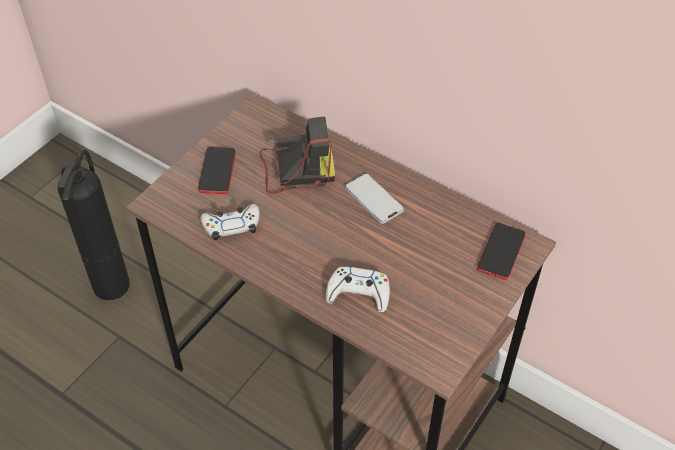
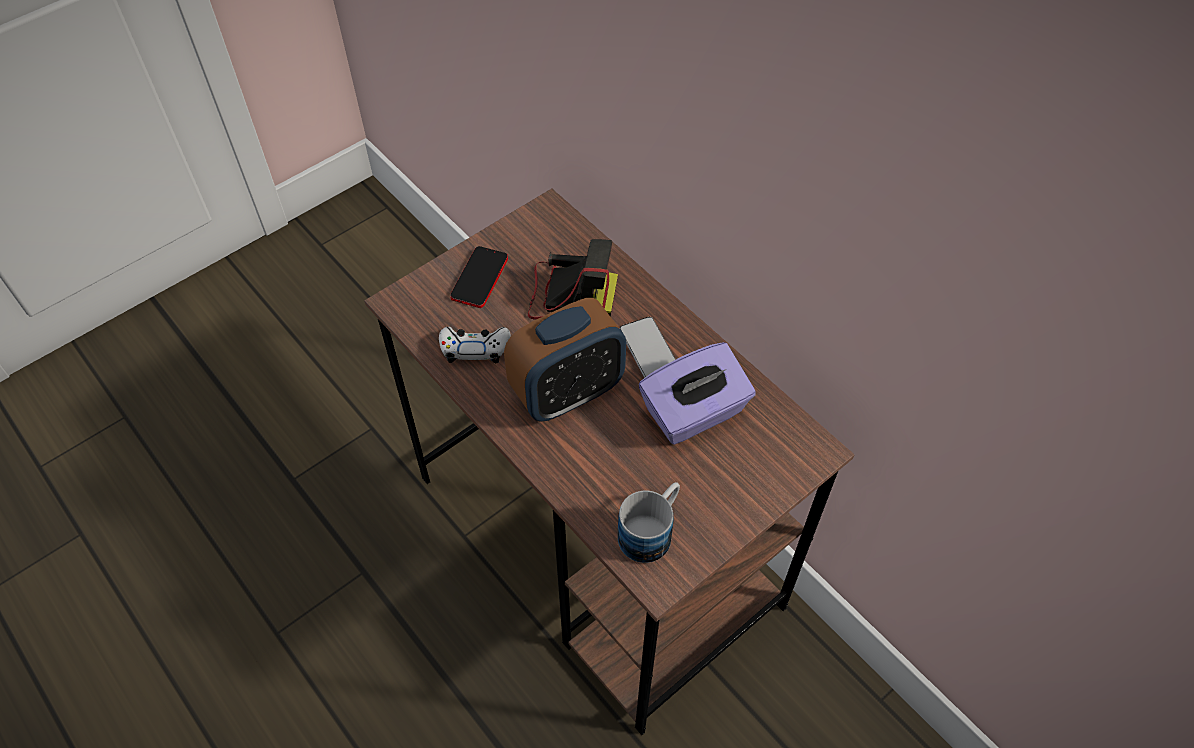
camera: 15 degrees right, 5 degrees up
fire extinguisher [58,150,129,300] -> none
white game controller [326,266,390,312] -> none
phone [477,223,525,280] -> none
none -> alarm clock [504,298,626,422]
none -> mug [618,482,680,563]
none -> purple tissue box [639,342,756,445]

